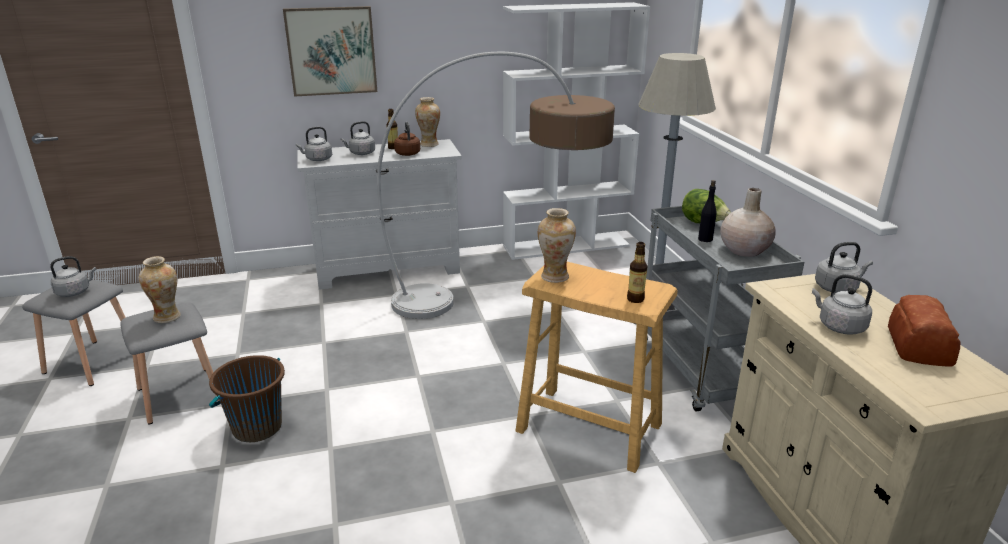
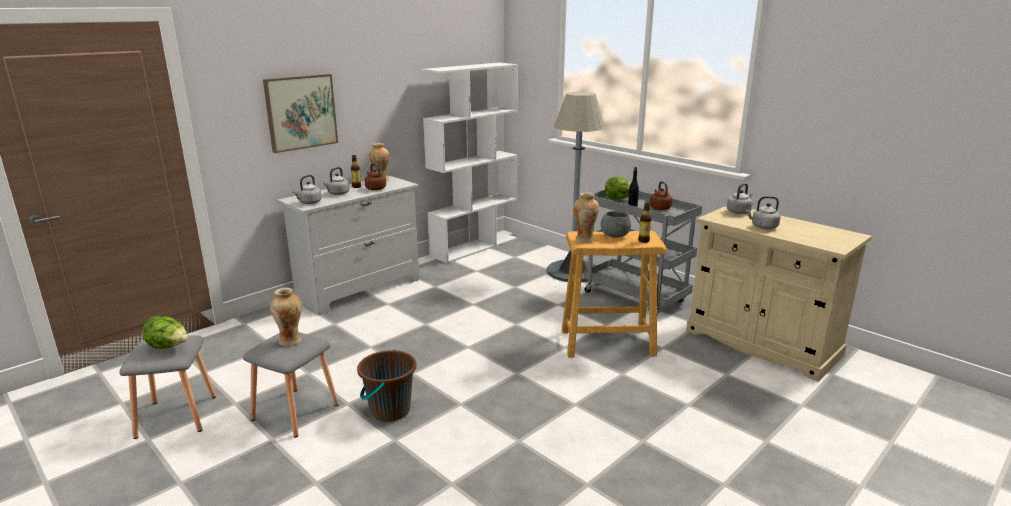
camera: 30 degrees left, 5 degrees down
grey kettle [50,256,96,297] -> lettuce [142,316,188,349]
floor lamp [377,52,615,319] -> none
beige vase [720,188,776,257] -> brown kettle [650,181,672,210]
bread [888,295,960,367] -> none
none -> grey bowl [601,211,631,238]

